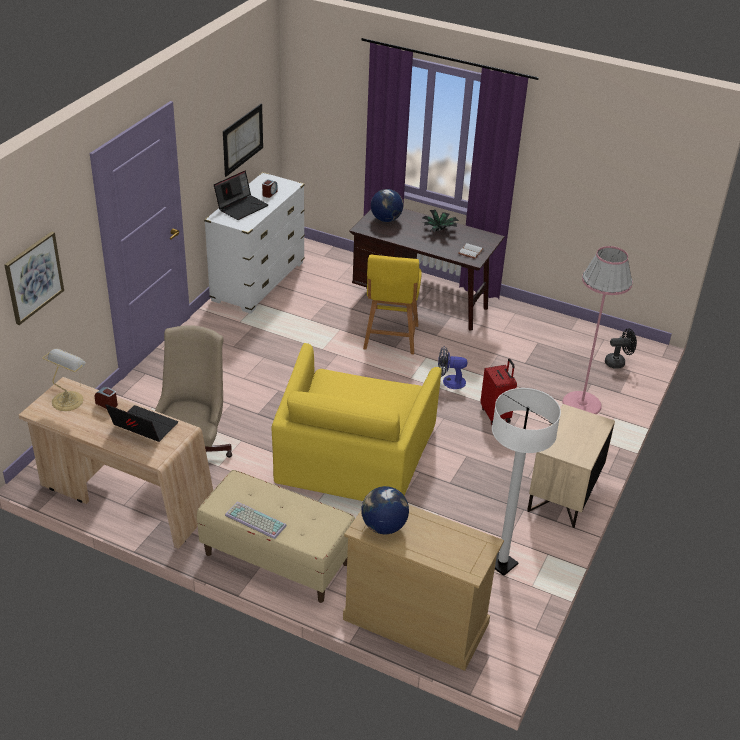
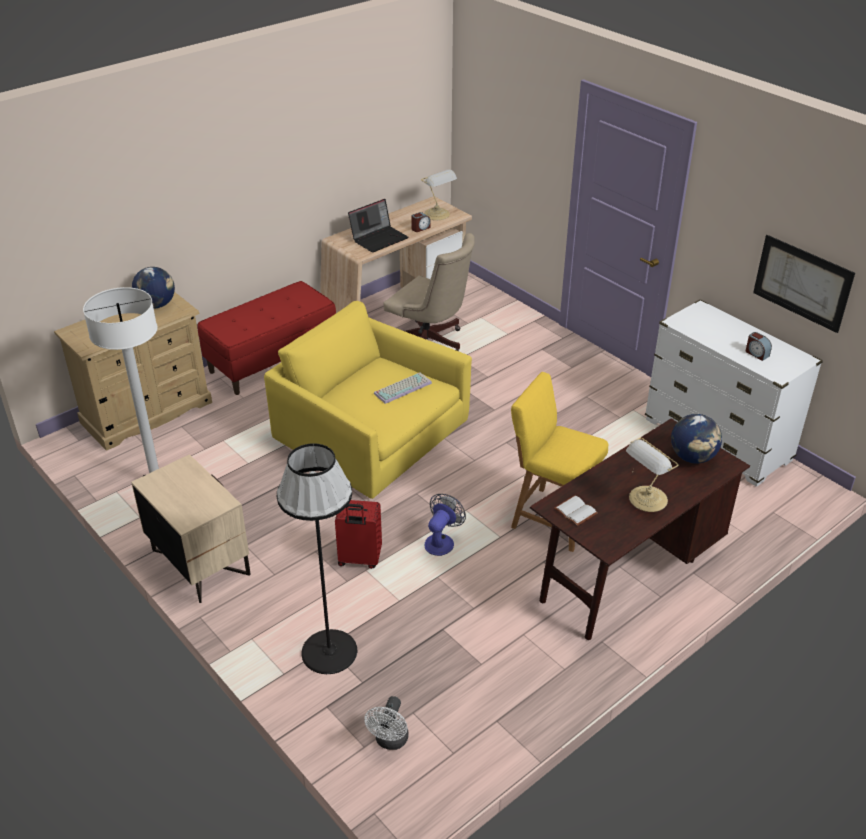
camera: 115 degrees right, 0 degrees up
picture [4,231,64,325] -> none
beige bench [197,470,355,603] -> red bench [198,281,336,395]
laptop [214,171,268,220] -> none
keyboard [225,502,287,539] -> keyboard moved to [374,372,432,404]
potted plant [422,209,459,232] -> table lamp [626,437,679,512]
pink floor lamp [562,246,633,414] -> black floor lamp [277,443,357,674]
black fan [605,328,637,369] -> white fan [364,696,409,750]

